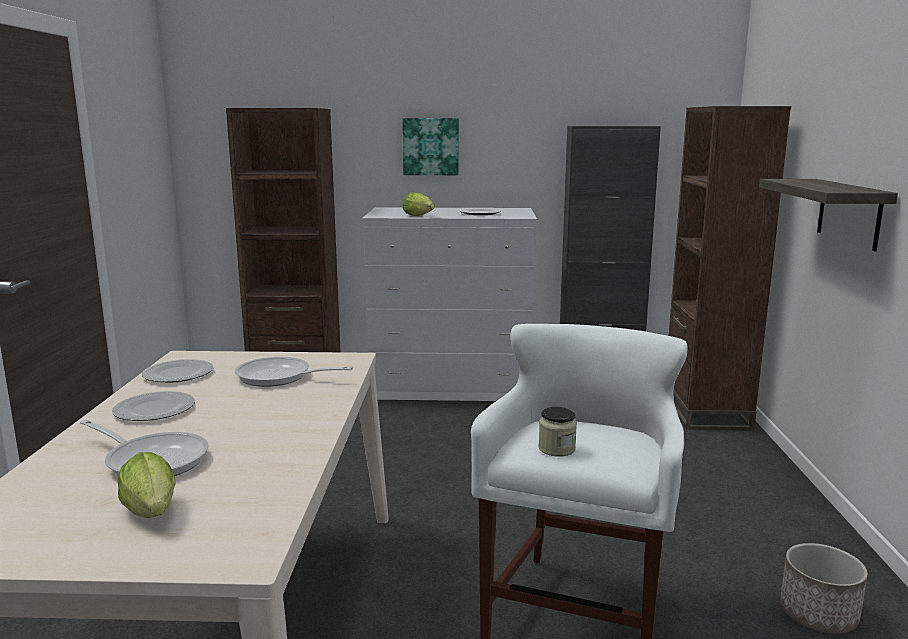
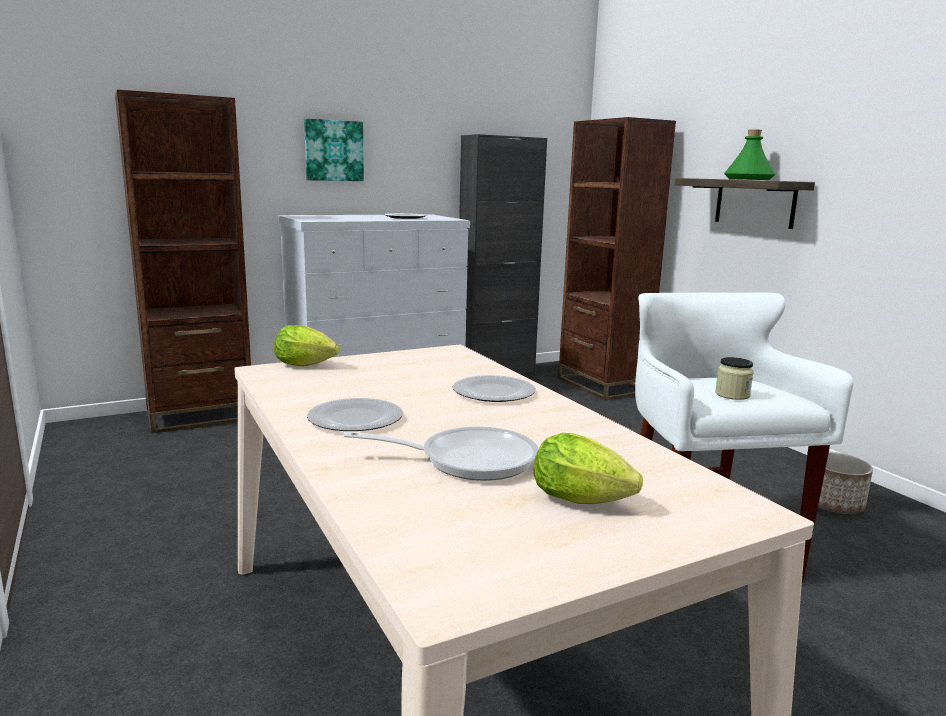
camera: 30 degrees left, 0 degrees up
plate [142,359,214,383] -> plate moved to [453,375,536,402]
frying pan [235,357,353,387] -> none
lettuce [403,192,435,216] -> lettuce moved to [274,325,339,367]
none -> green bottle [724,130,776,180]

